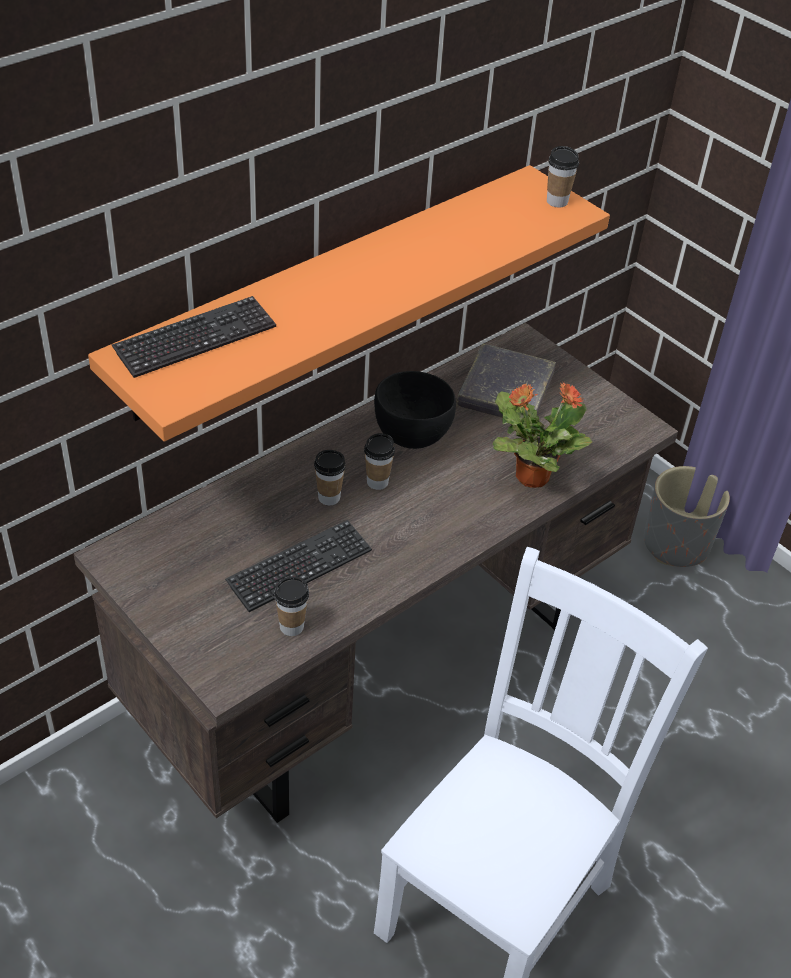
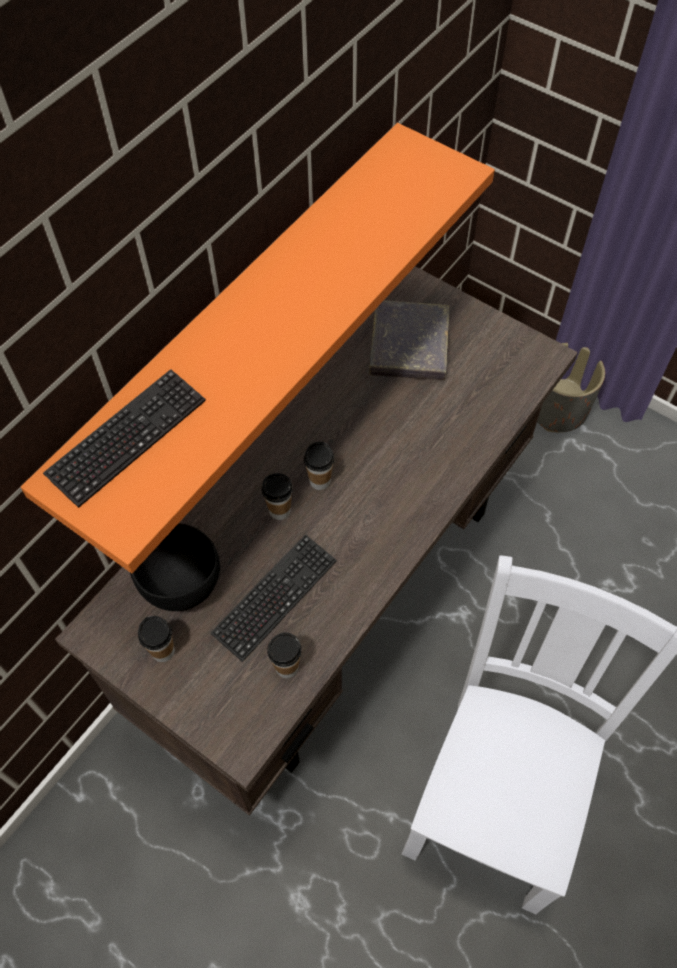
camera: 10 degrees left, 15 degrees up
black bowl [374,371,456,449] -> black bowl moved to [130,523,220,611]
potted plant [492,382,592,488] -> none
cup [547,146,579,207] -> cup moved to [138,616,175,662]

